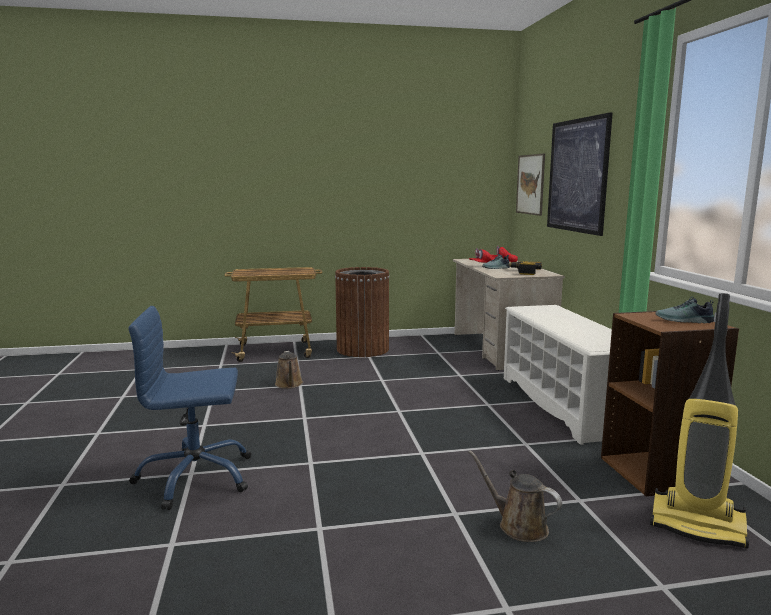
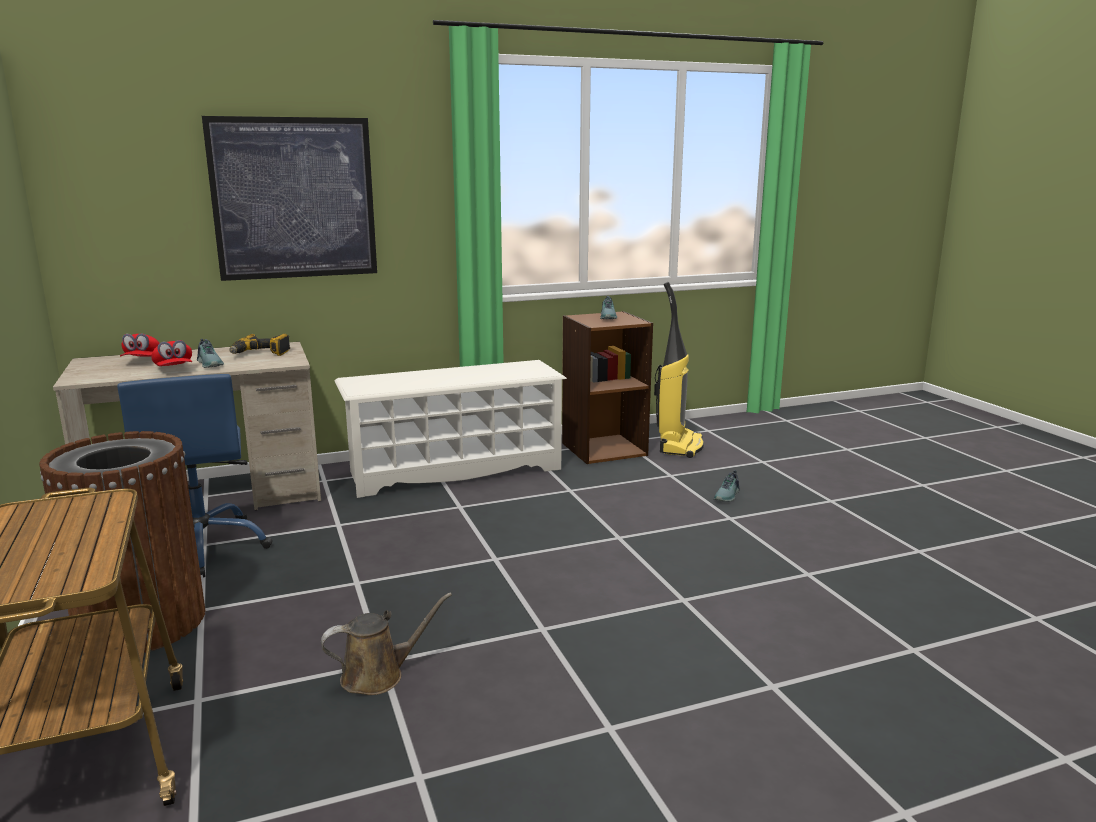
camera: 100 degrees left, 5 degrees up
blue office chair [128,306,251,510] -> blue office chair moved to [117,374,273,578]
brown watering can [469,450,562,542] -> shoe [714,470,740,502]
picture [516,154,545,216] -> none

